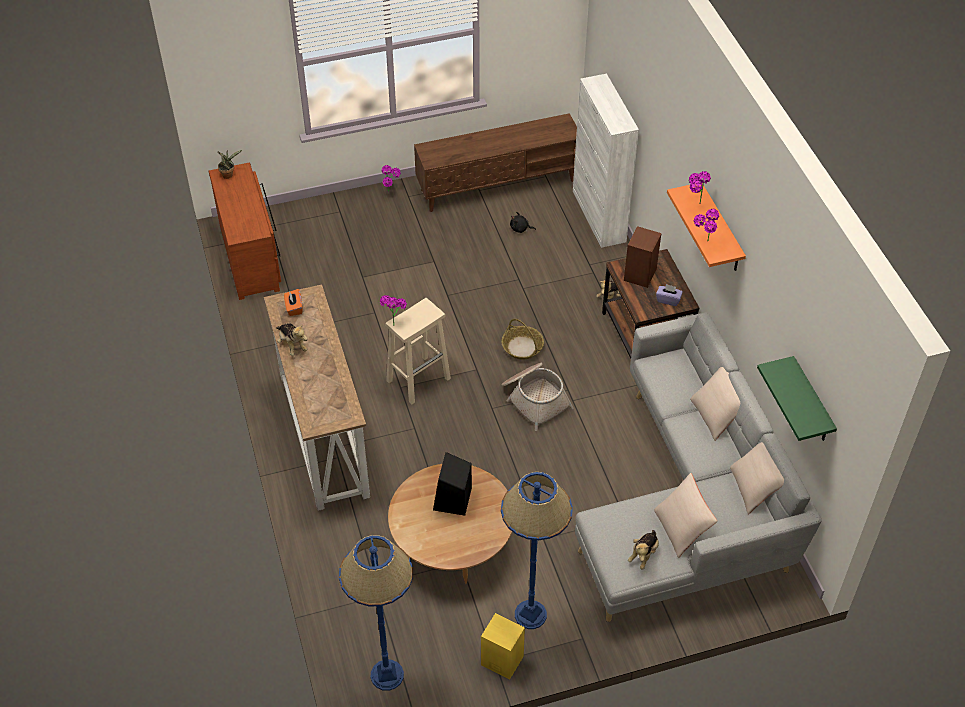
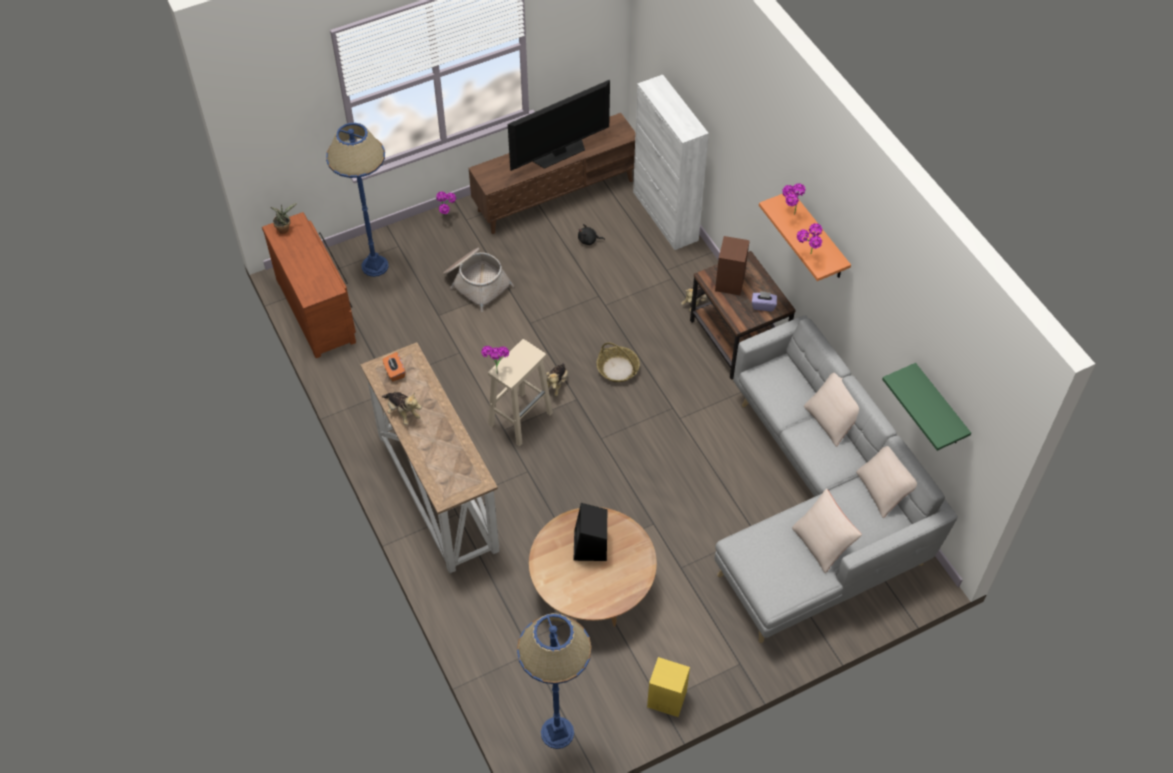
camera: 10 degrees left, 5 degrees up
basket [501,363,573,431] -> basket moved to [443,248,514,312]
blue floor lamp [501,472,573,629] -> blue floor lamp moved to [326,123,389,277]
plush toy [628,530,659,569] -> plush toy moved to [546,363,568,396]
none -> television [508,80,610,171]

